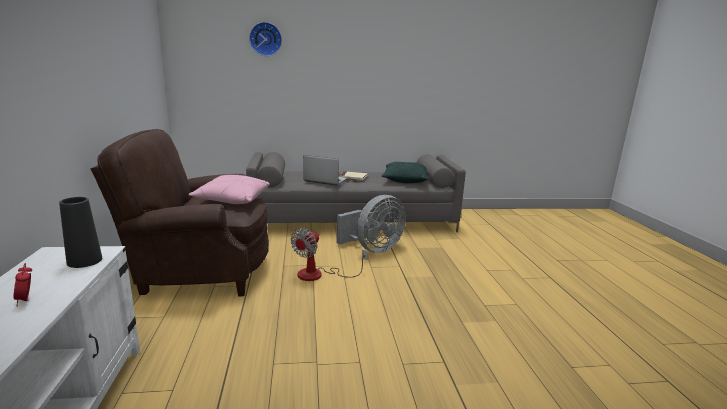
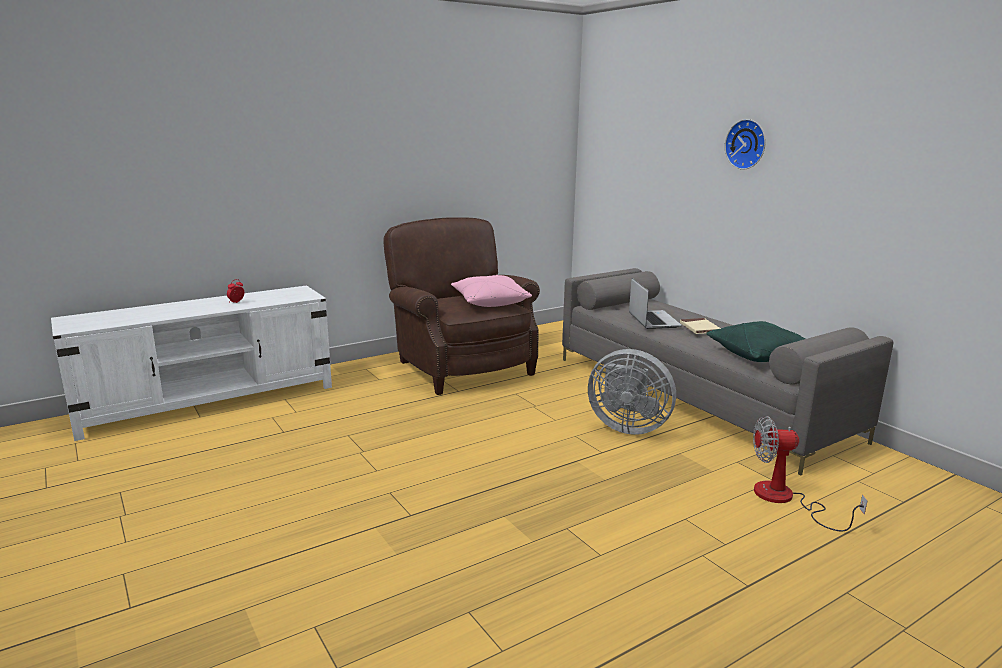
camera: 65 degrees right, 0 degrees up
black vase [59,197,102,268] -> none
wall clock [249,22,282,56] -> wall clock moved to [725,119,766,170]
fan [291,228,368,281] -> fan moved to [753,416,867,532]

